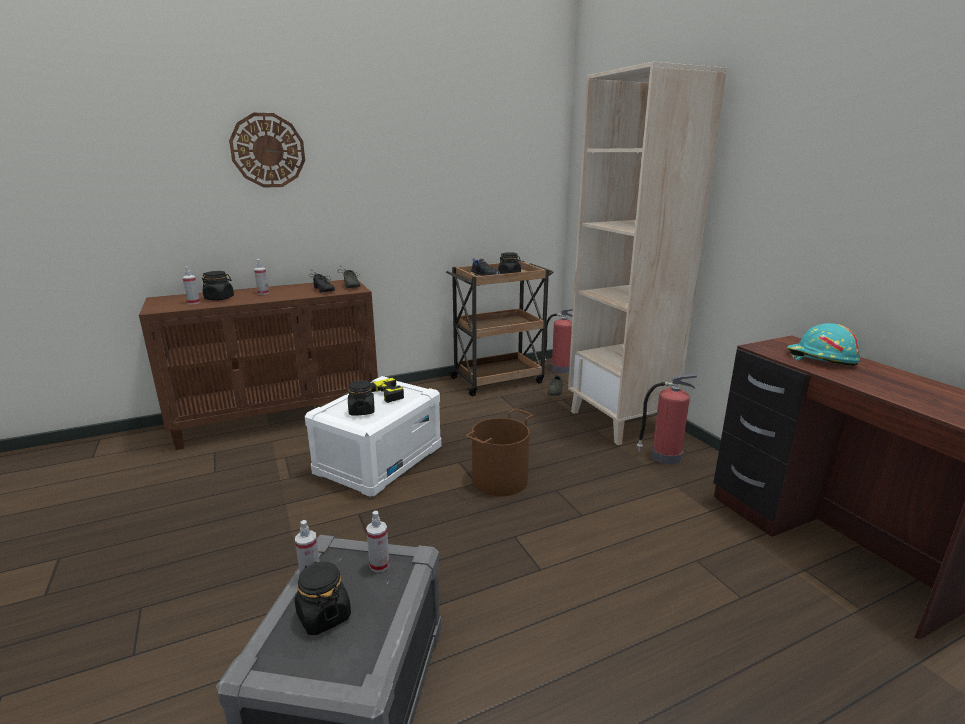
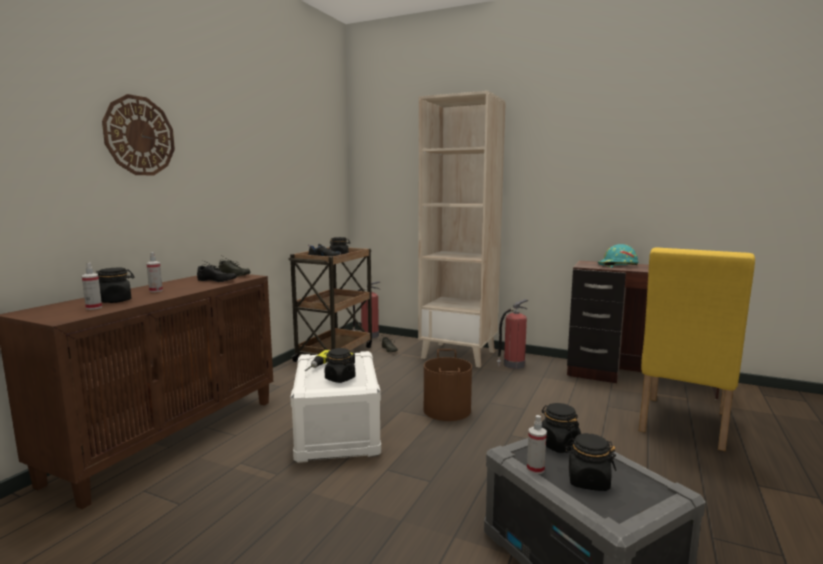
camera: 40 degrees left, 10 degrees down
spray bottle [366,511,390,572] -> black jar [542,403,581,453]
none -> yellow chair [639,247,755,451]

